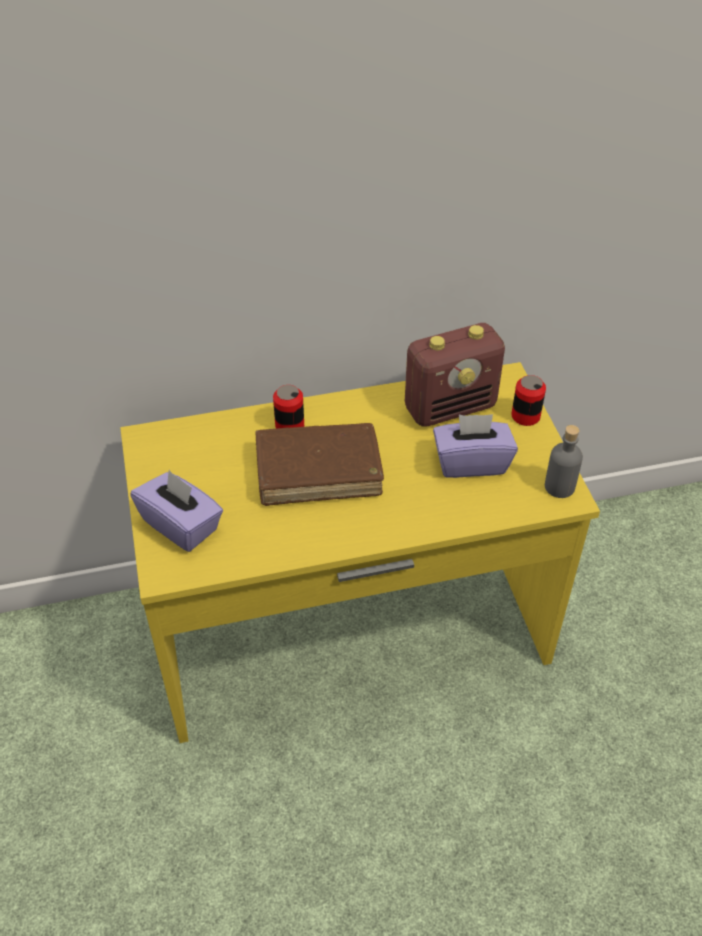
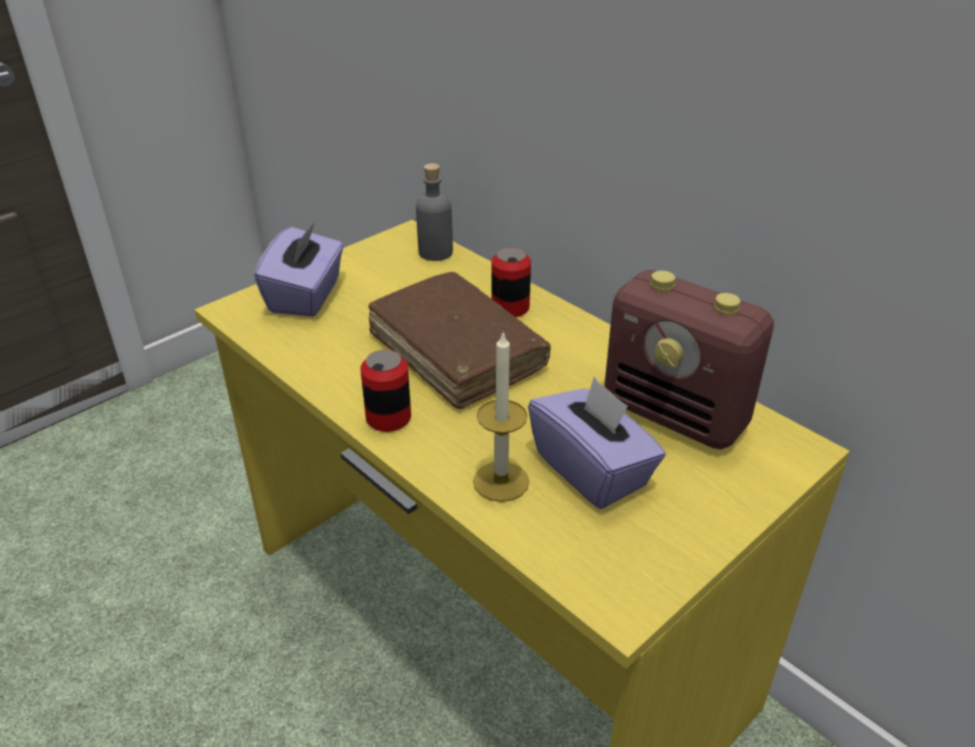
camera: 60 degrees right, 10 degrees down
can [511,375,546,426] -> can moved to [360,350,411,432]
grey bottle [545,425,583,498] -> grey bottle moved to [416,163,453,261]
none -> candle [473,332,529,502]

